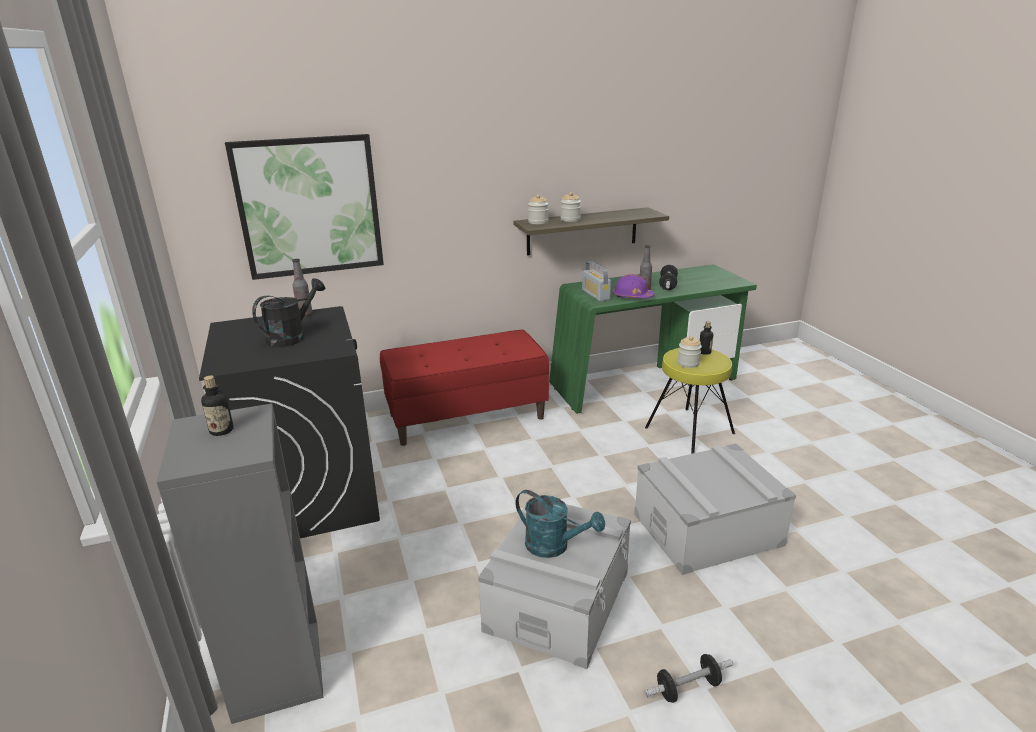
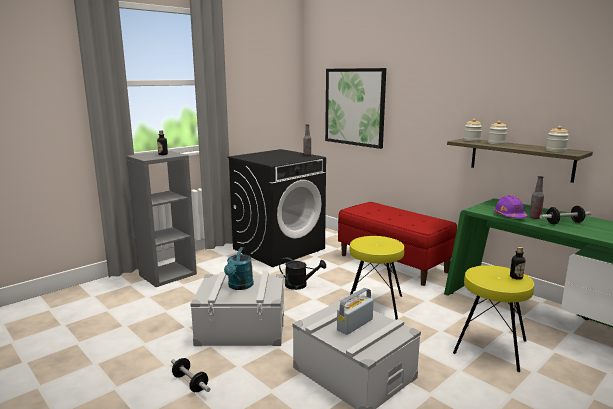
camera: 65 degrees right, 10 degrees down
black watering can [252,278,325,347] -> black watering can moved to [279,257,326,290]
radio [582,261,611,301] -> radio moved to [337,288,374,335]
jar [678,336,702,368] -> jar moved to [546,126,569,152]
none -> yellow stool [350,236,404,320]

